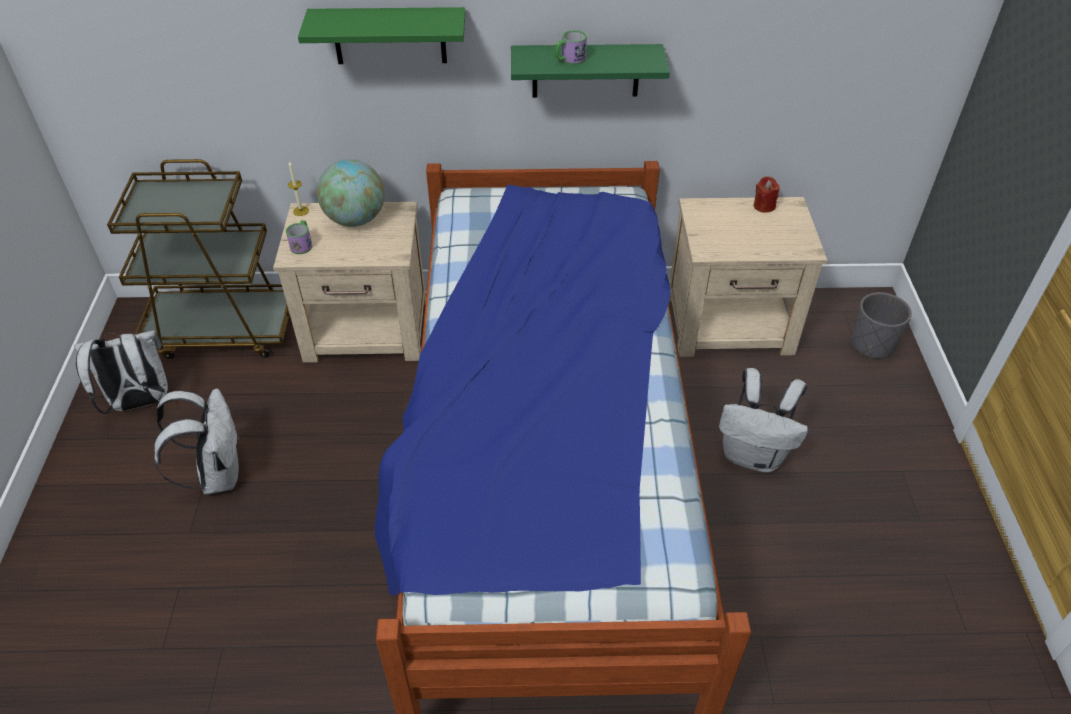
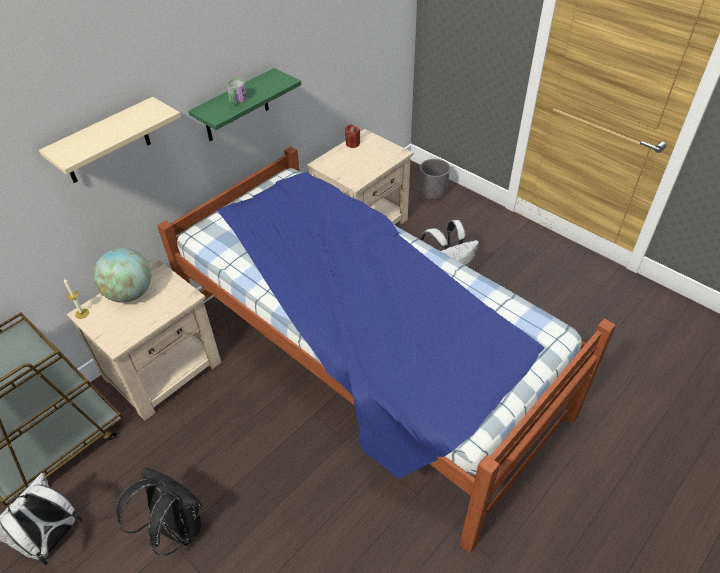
camera: 45 degrees left, 0 degrees up
white backpack [154,388,239,494] -> black backpack [116,468,204,556]
mug [286,220,312,254] -> none
green shelf [298,7,466,64] -> beige shelf [39,97,181,183]

